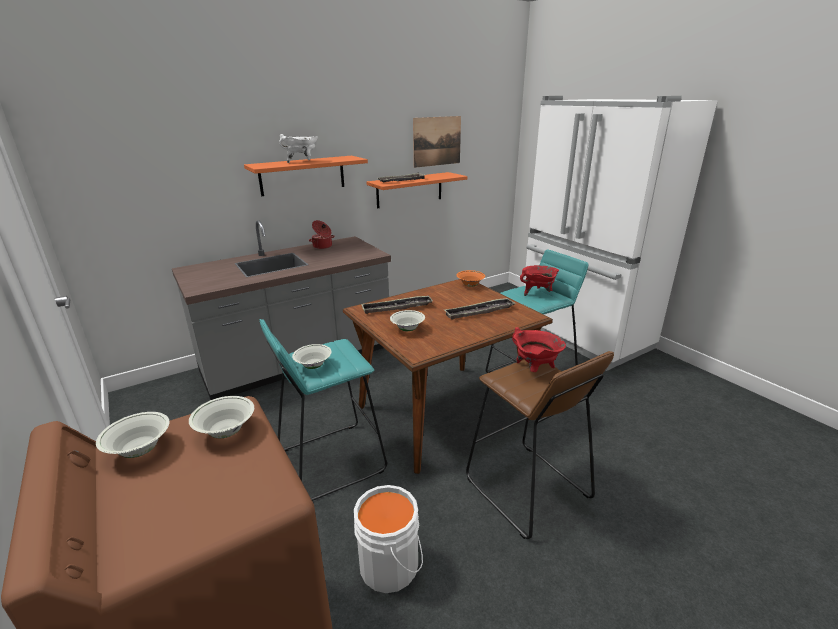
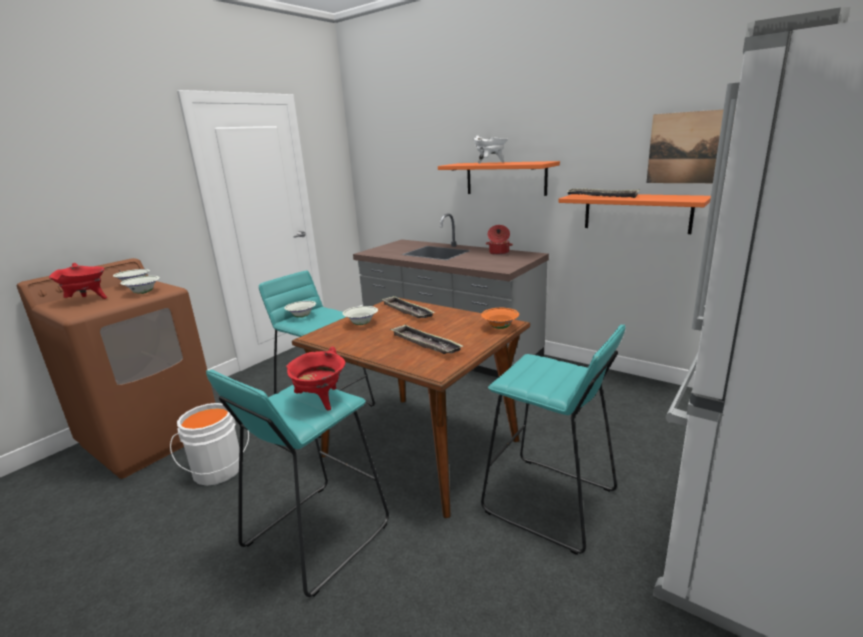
camera: 70 degrees right, 5 degrees down
brown stool [466,351,614,539] -> turquoise stool [206,370,389,597]
red cooking pot [520,265,559,296] -> red cooking pot moved to [49,263,107,299]

